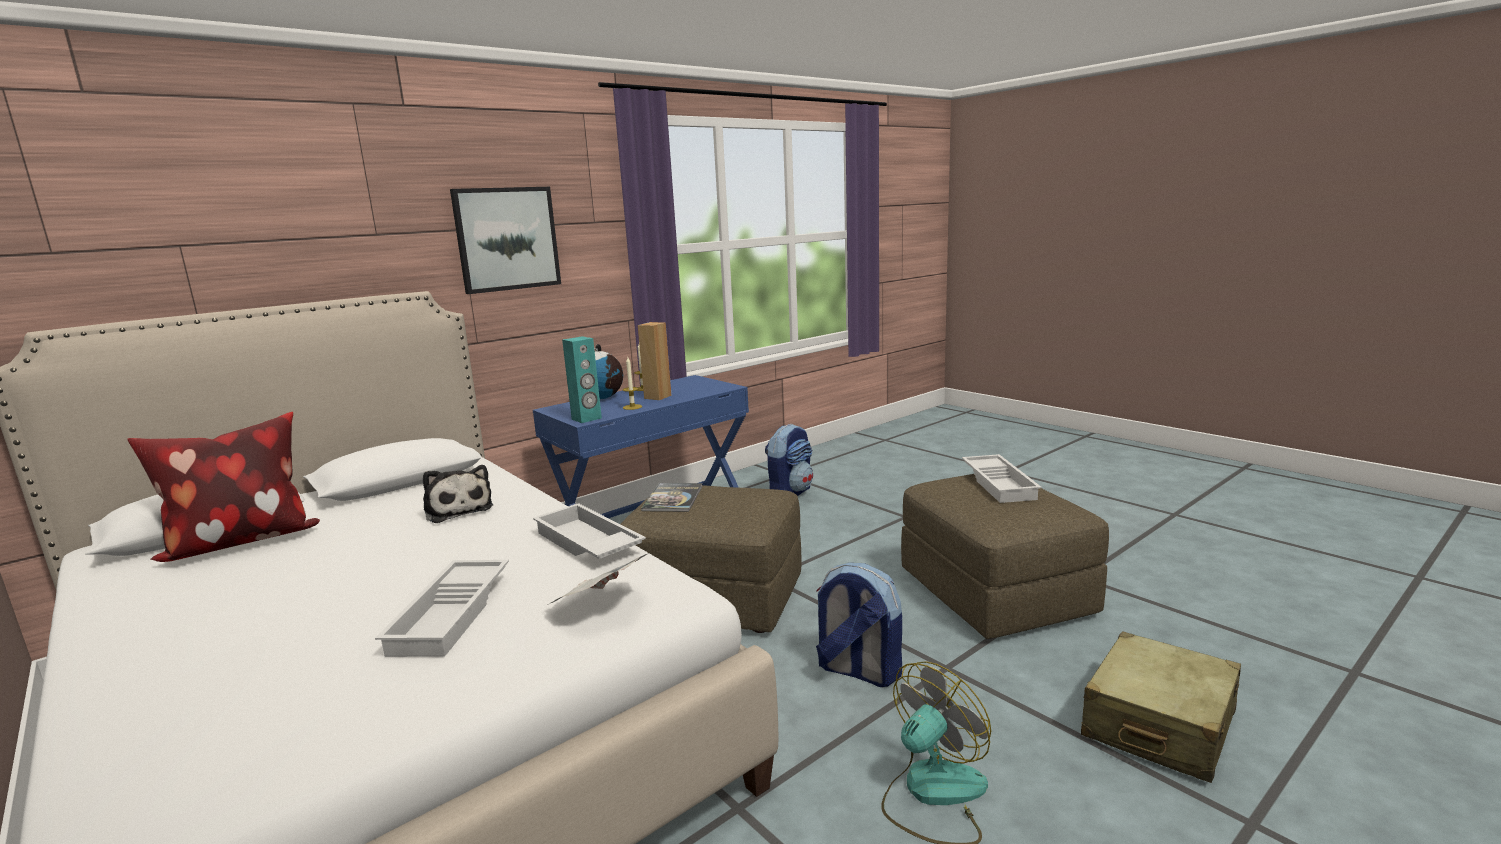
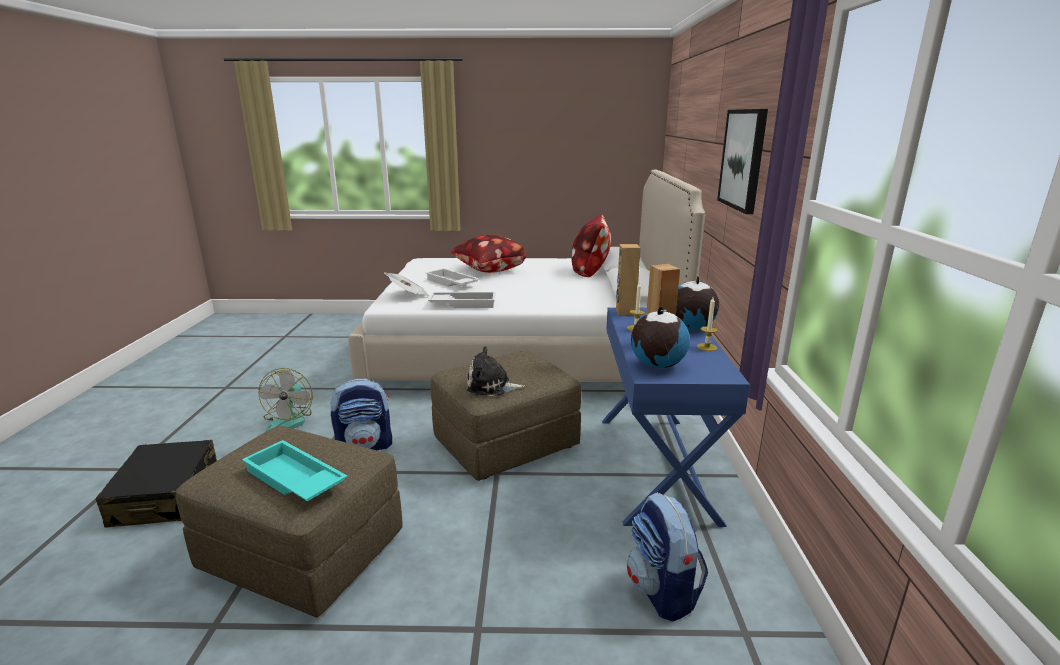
camera: 130 degrees right, 5 degrees up
plush toy [423,465,493,523] -> plush toy moved to [467,346,525,396]
turquoise speaker [562,336,602,423] -> brown speaker [616,244,641,316]
book [641,483,703,512] -> none
white tray [962,454,1042,503] -> turquoise tray [242,440,348,501]
beige suitcase [1081,631,1241,783] -> black suitcase [96,440,217,528]
none -> pillow [450,234,526,273]
none -> globe [631,306,690,368]

